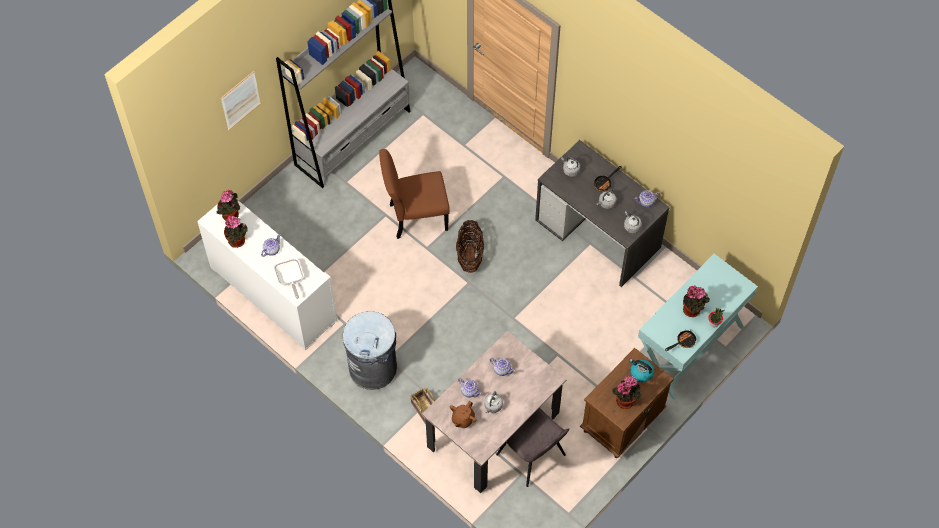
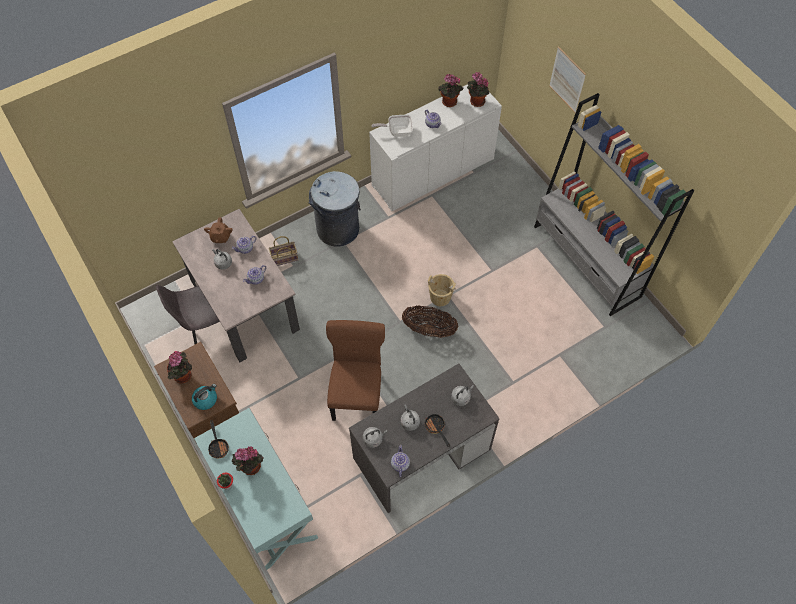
camera: 105 degrees right, 0 degrees up
brown chair [379,149,450,239] -> brown chair moved to [326,320,385,421]
brown teapot [450,401,477,428] -> brown teapot turned 135 degrees counterclockwise [204,217,233,243]
none -> beige bucket [428,274,456,306]

